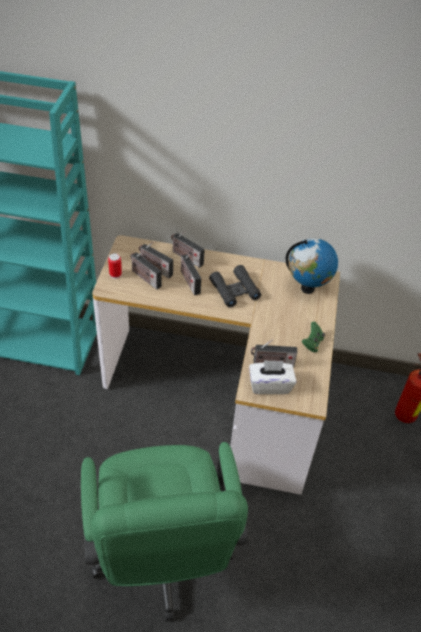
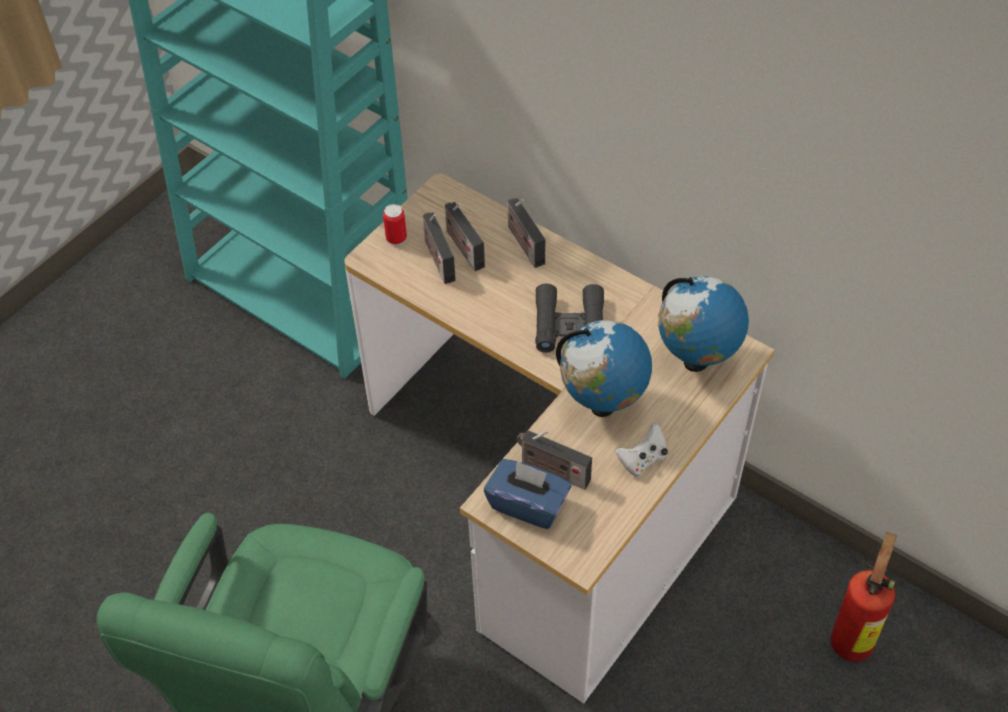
camera: 30 degrees right, 5 degrees up
radio [181,254,201,295] -> none
white tissue box [249,360,296,394] -> blue tissue box [484,459,571,529]
green game controller [302,322,325,353] -> white game controller [615,423,668,477]
none -> globe [556,320,652,417]

